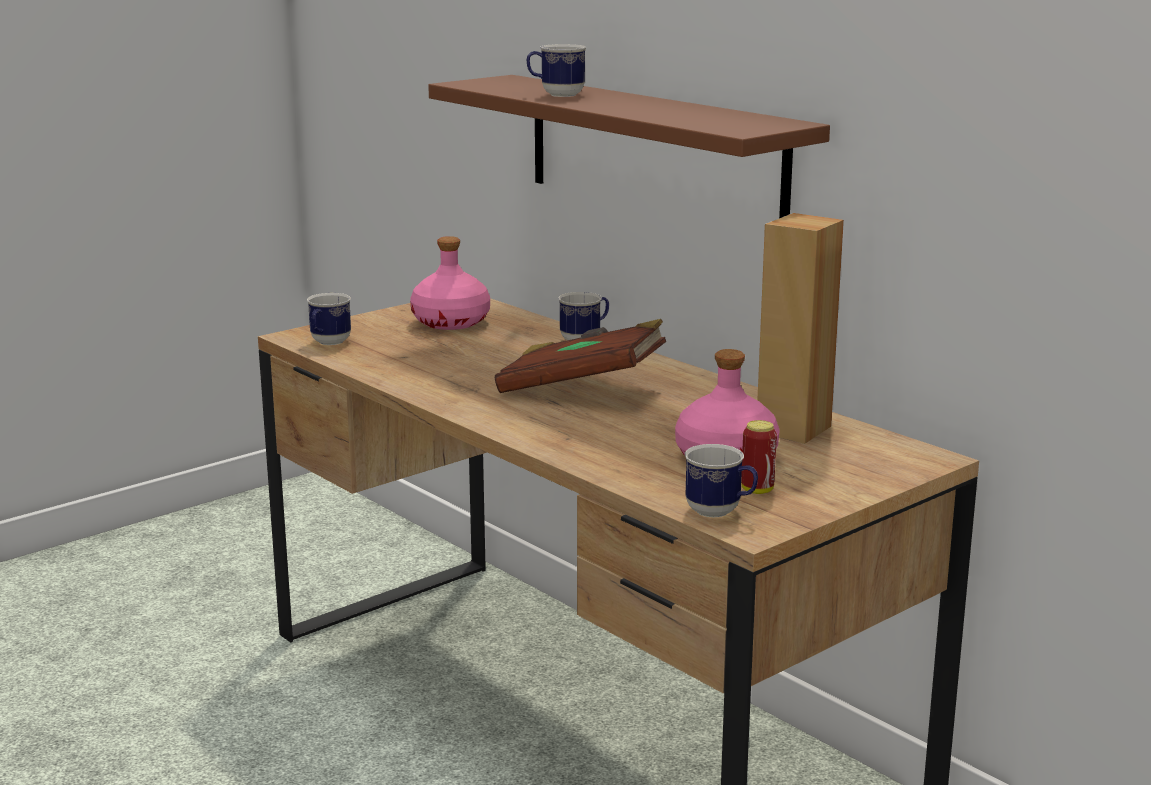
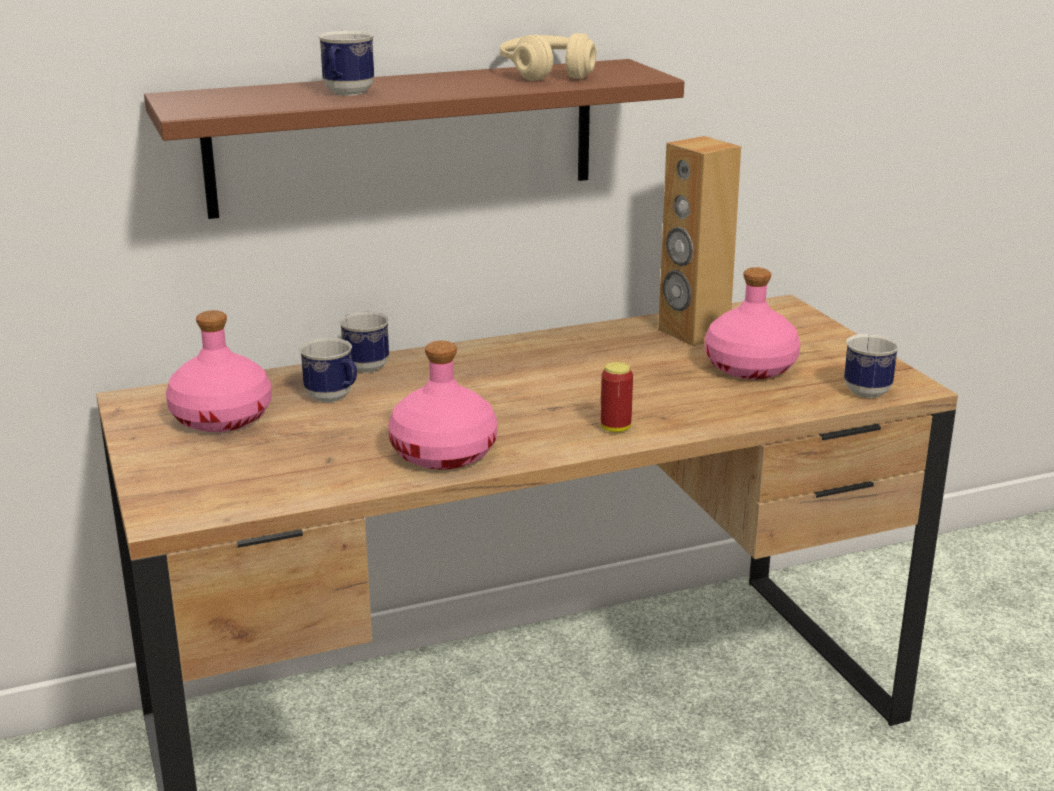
camera: 70 degrees left, 5 degrees up
mug [307,293,351,345] -> mug moved to [299,338,357,402]
brown book [495,319,666,393] -> none
can [741,420,777,494] -> can moved to [601,362,633,432]
none -> pink bottle [388,341,498,470]
none -> beige headphones [500,33,597,81]

